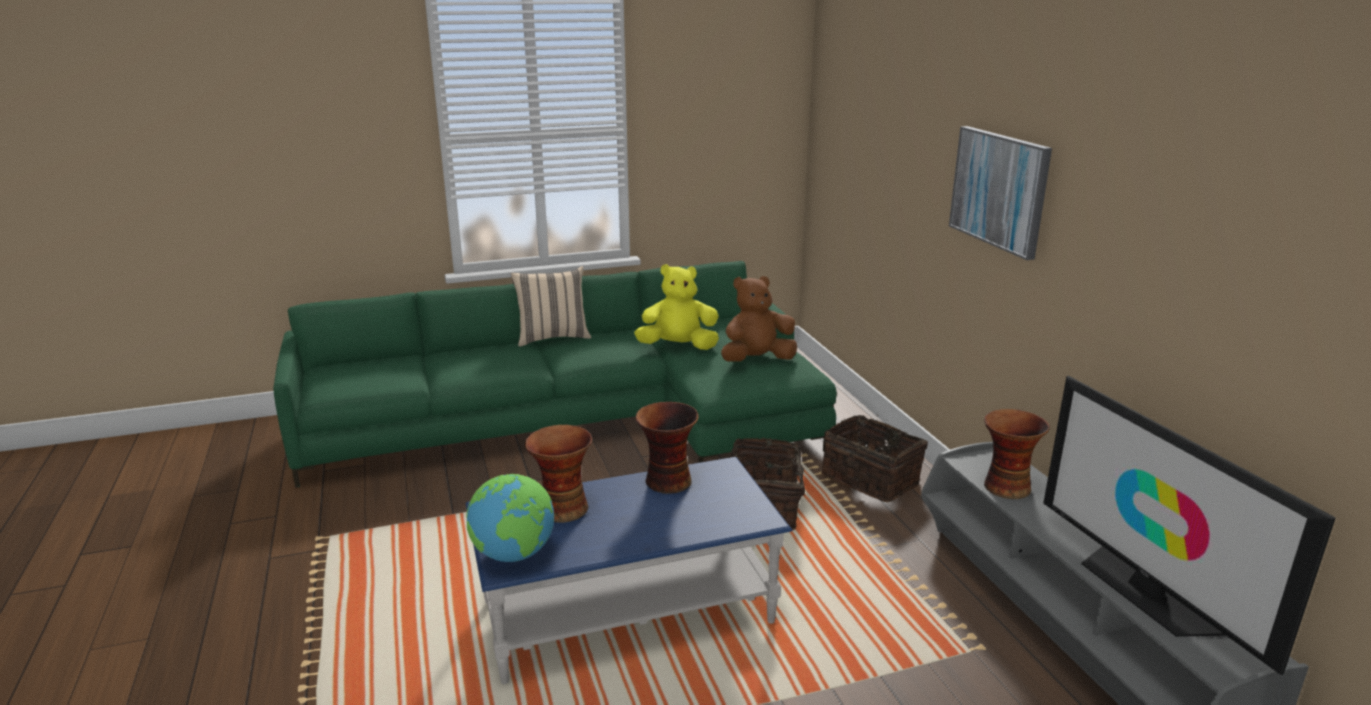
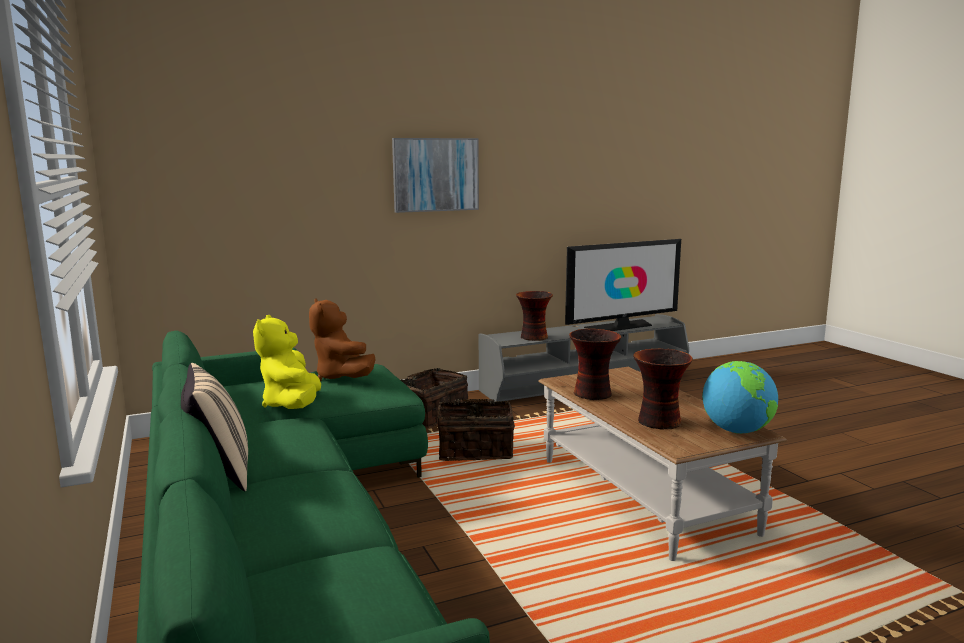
camera: 95 degrees left, 10 degrees down
blue coffee table [465,457,792,684] -> brown coffee table [538,367,787,561]

